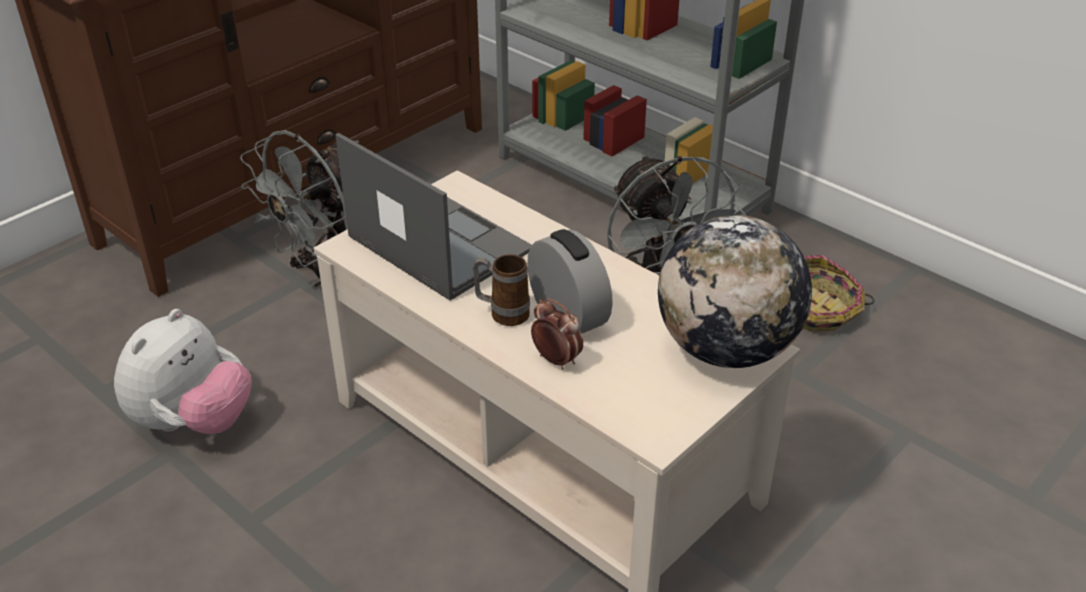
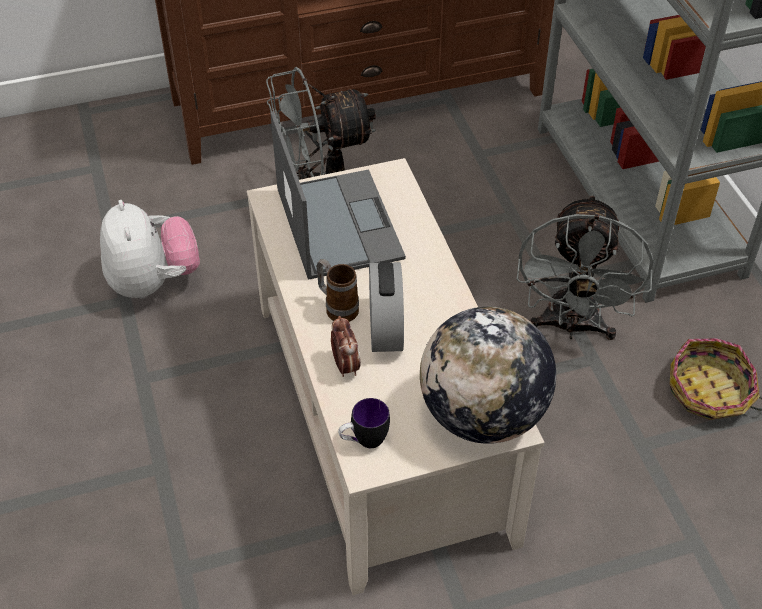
camera: 30 degrees right, 10 degrees up
plush toy [114,309,252,434] -> plush toy turned 75 degrees counterclockwise [100,200,200,299]
none -> mug [338,398,390,448]

